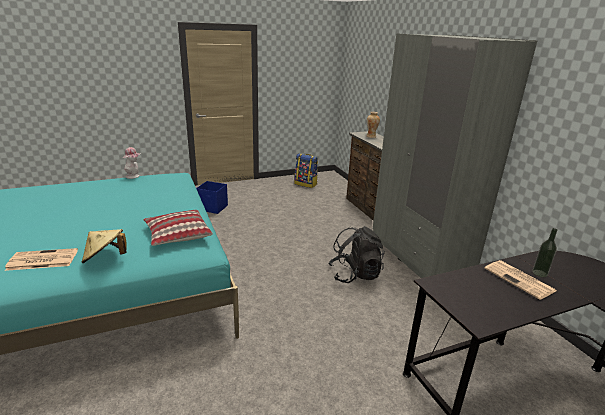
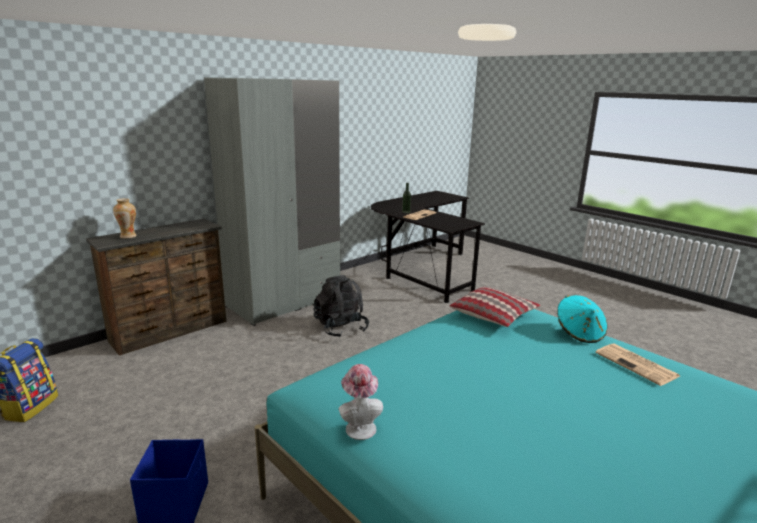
camera: 110 degrees left, 5 degrees down
beige hat [81,229,127,263] -> turquoise hat [558,295,608,343]

